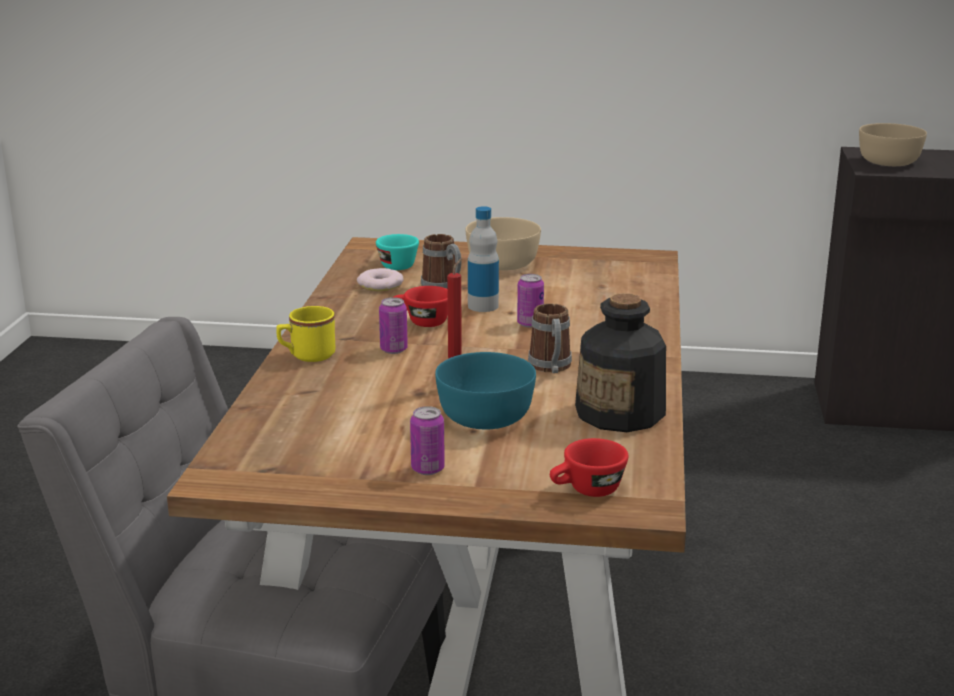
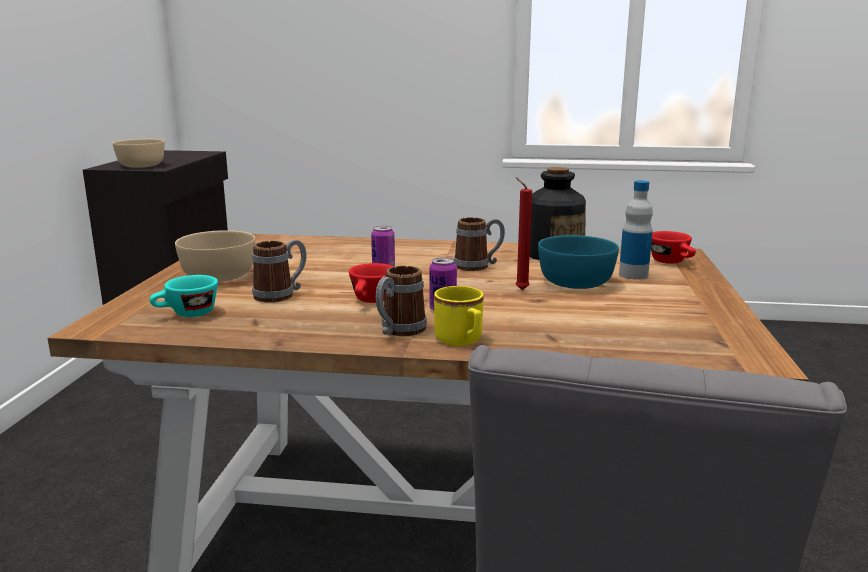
camera: 90 degrees left, 5 degrees down
donut [357,268,404,291] -> none
can [410,406,445,475] -> none
bottle [468,206,499,312] -> bottle moved to [619,180,653,280]
none -> mug [376,266,427,336]

